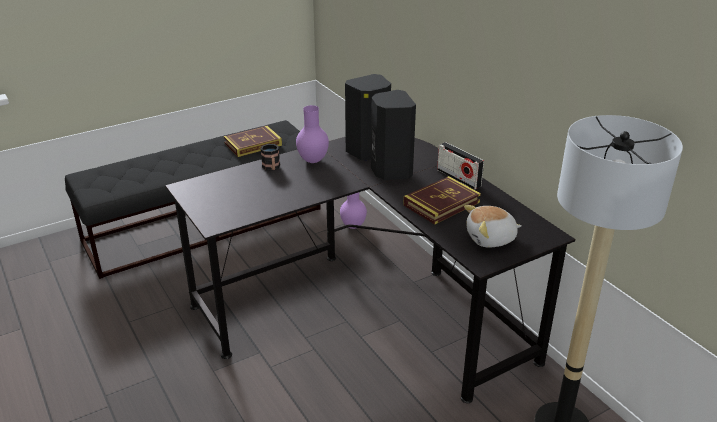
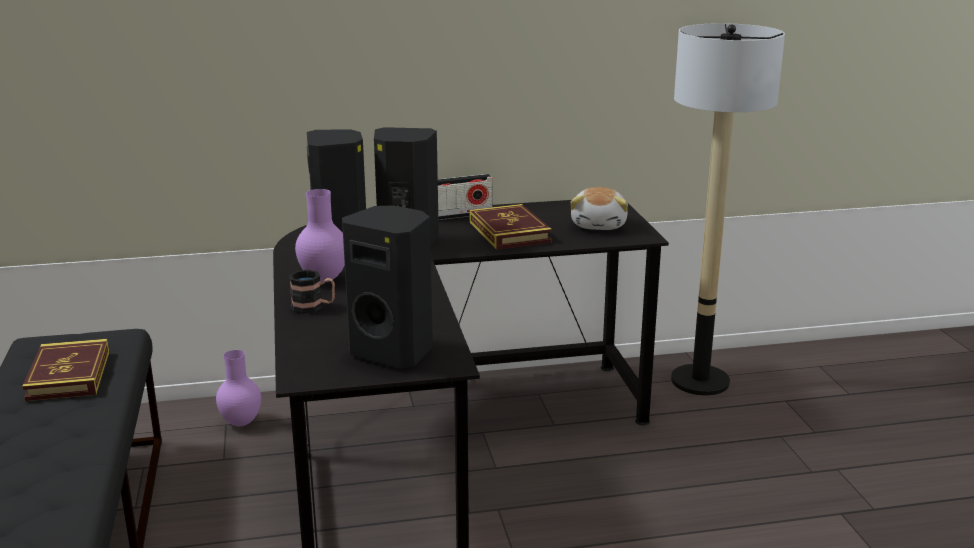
camera: 70 degrees left, 10 degrees down
none -> black speaker [342,205,433,369]

